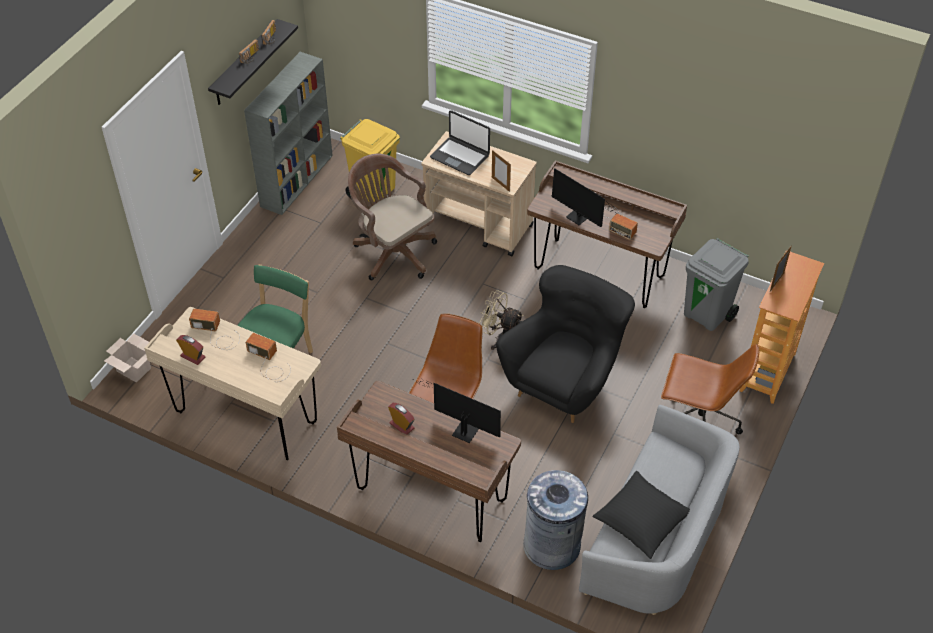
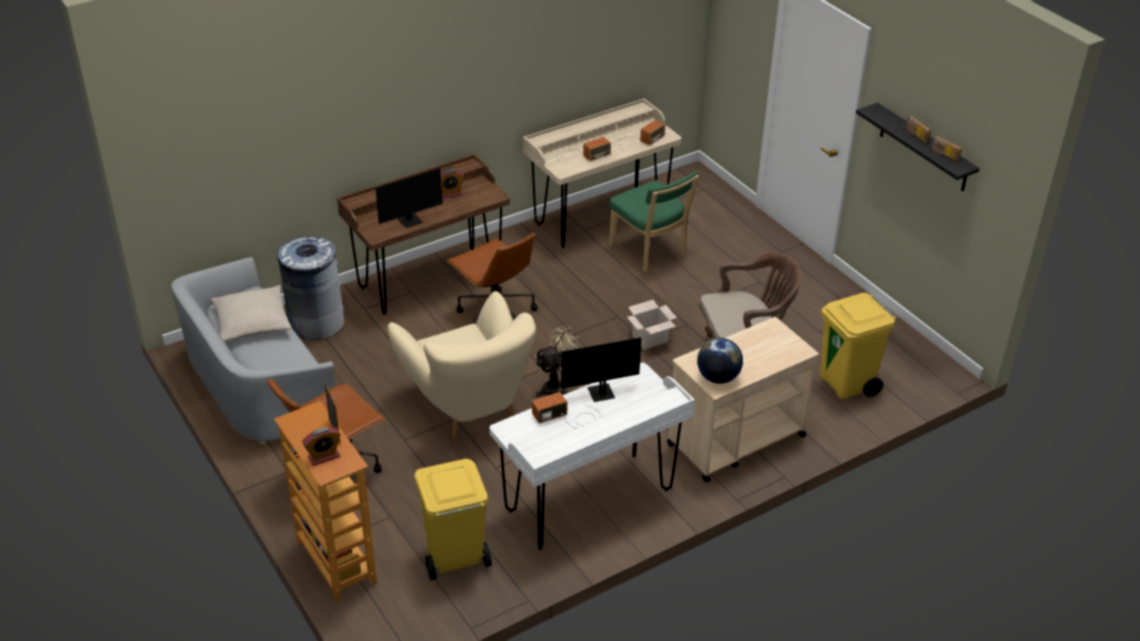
camera: 120 degrees right, 10 degrees down
cardboard box [104,334,151,383] -> cardboard box moved to [627,300,677,350]
alarm clock [176,335,205,365] -> alarm clock moved to [302,427,341,466]
grey bookcase [244,52,333,215] -> none
laptop [430,110,490,175] -> none
picture frame [492,150,511,192] -> none
black armchair [496,265,635,423] -> beige armchair [388,291,536,440]
brown desk [527,160,687,308] -> white desk [489,363,695,550]
black pillow [592,471,690,559] -> beige pillow [211,285,292,341]
grey trash can [684,238,749,331] -> yellow trash can [415,459,492,580]
none -> globe [697,338,743,384]

